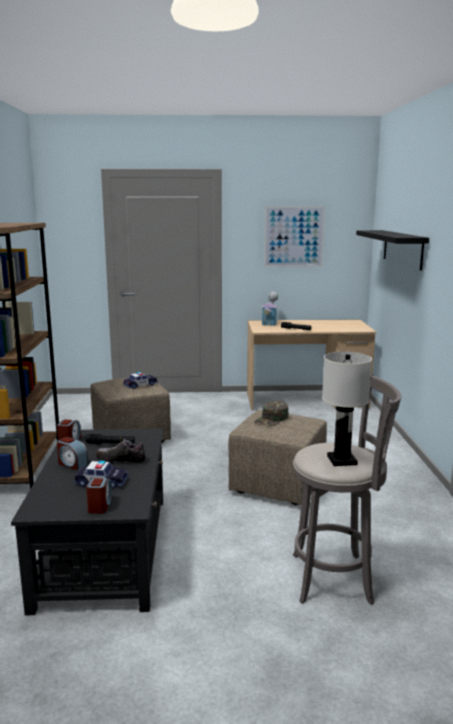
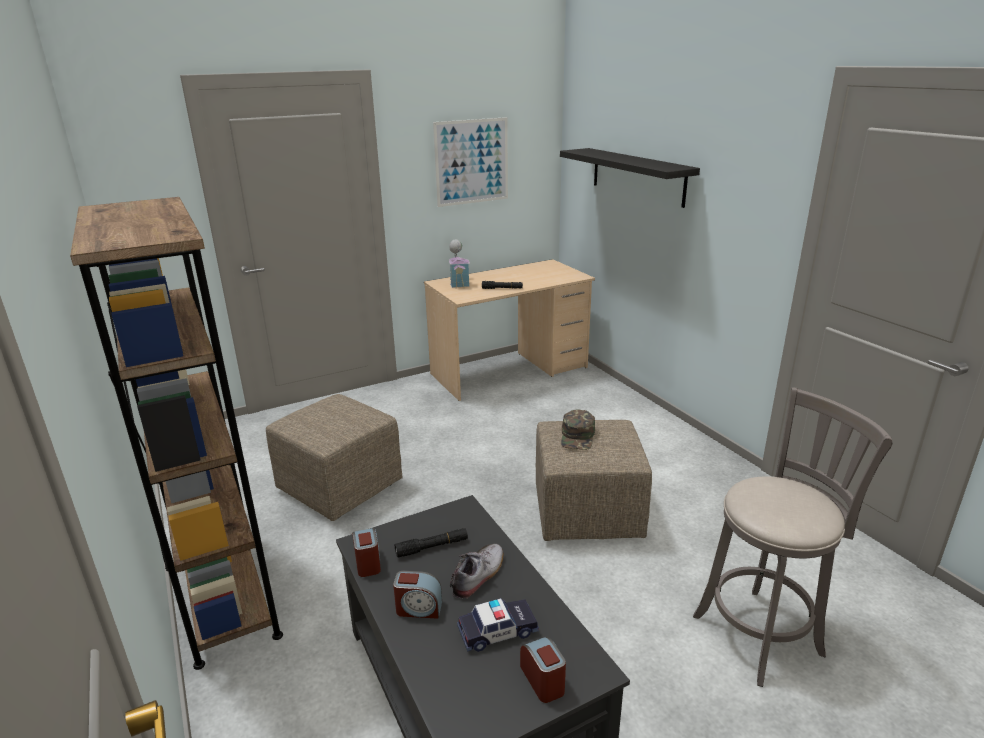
camera: 25 degrees left, 10 degrees up
shoe [96,439,146,462] -> shoe turned 135 degrees clockwise [450,544,504,599]
toy car [123,372,158,389] -> none
white table lamp [322,352,372,466] -> none

